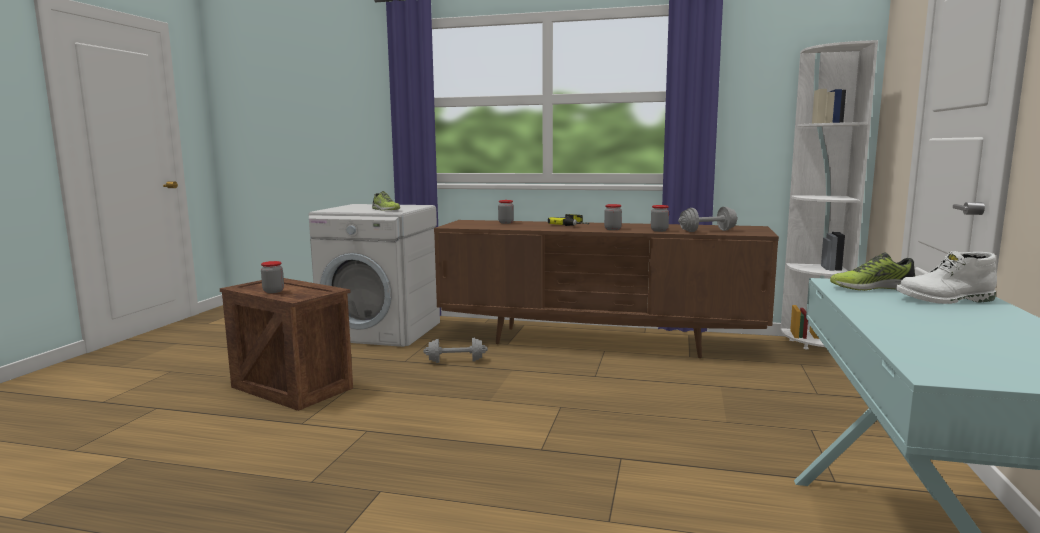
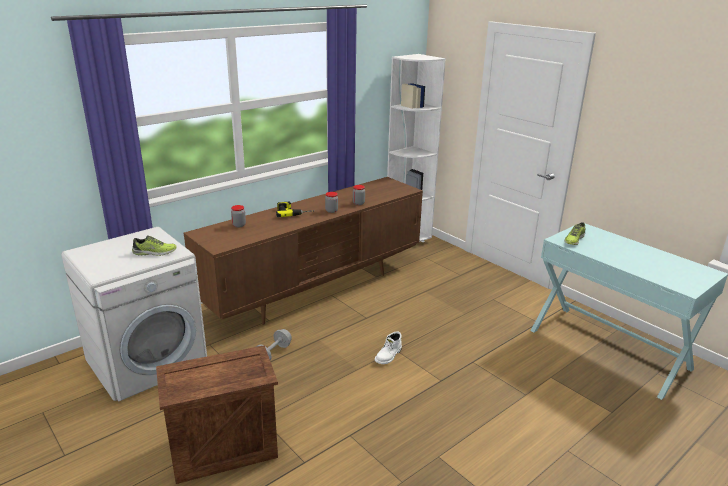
camera: 55 degrees left, 15 degrees up
jar [261,261,284,293] -> none
grey dumbbell [678,207,738,232] -> none
white boot [896,251,997,304] -> white boot moved to [375,331,402,364]

